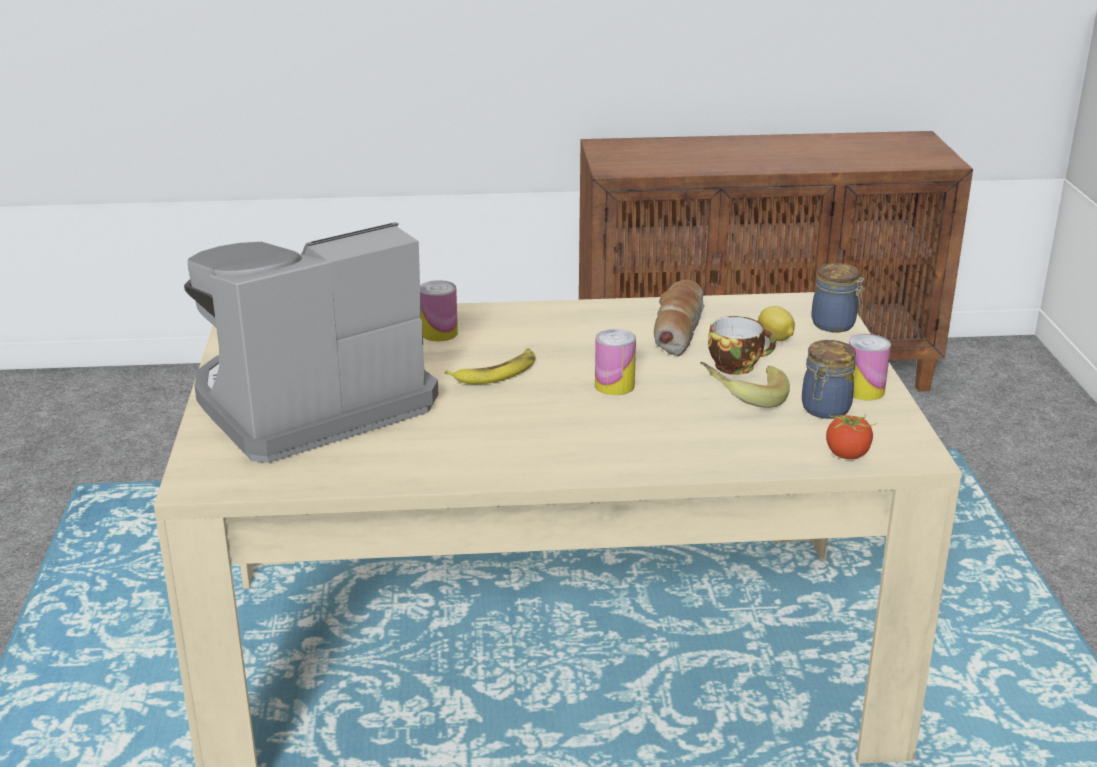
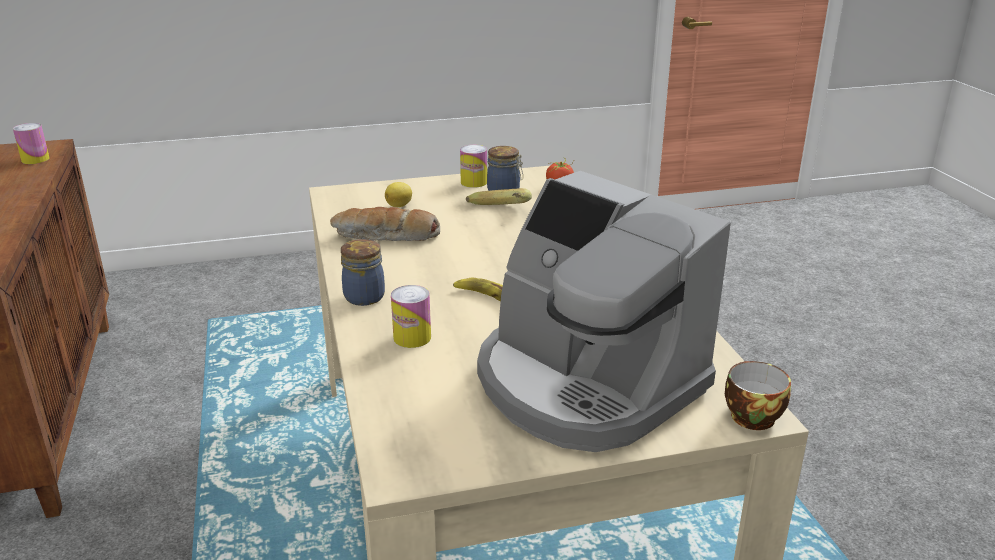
camera: 100 degrees left, 0 degrees up
can [595,329,636,395] -> can moved to [13,123,50,164]
cup [708,316,776,375] -> cup moved to [725,361,791,430]
jar [811,263,865,332] -> jar moved to [341,239,385,306]

